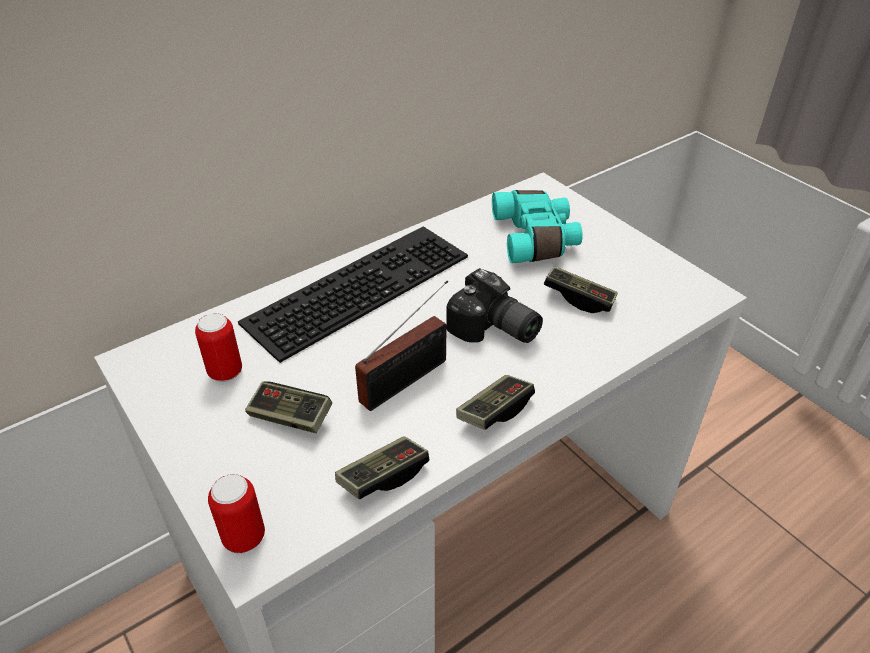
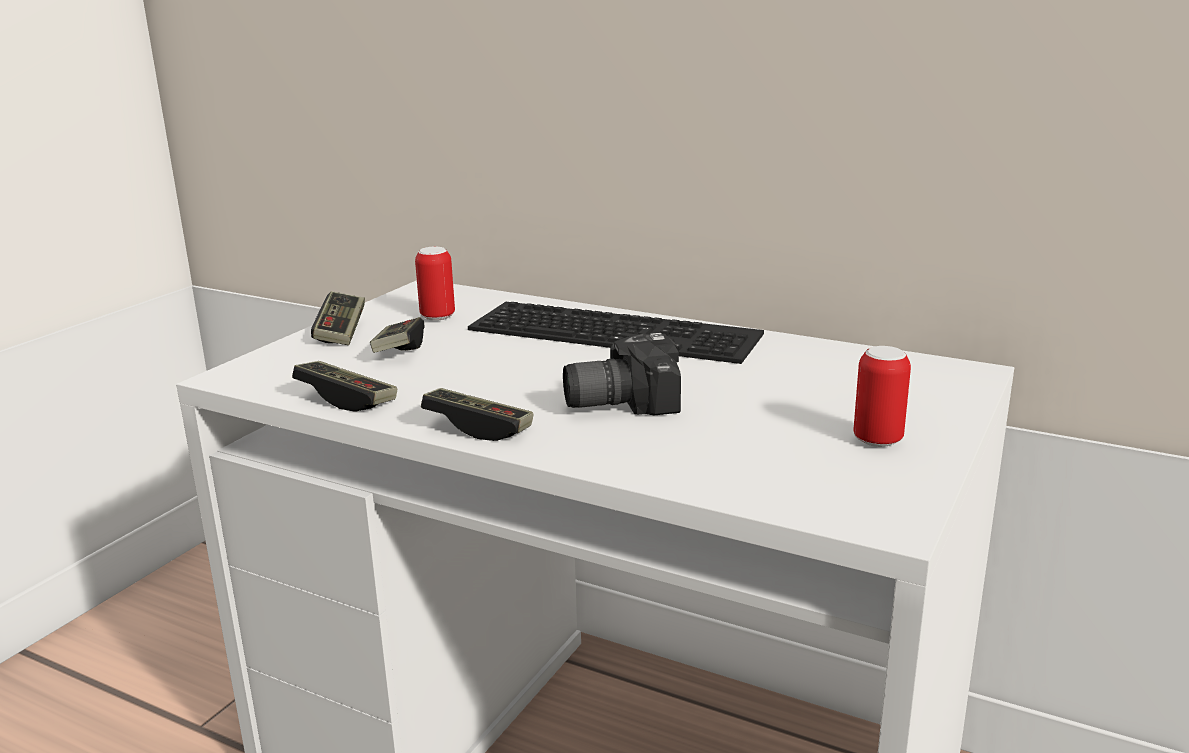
camera: 65 degrees right, 20 degrees down
can [208,474,265,553] -> can moved to [854,346,911,447]
radio [355,281,448,411] -> none
camera [446,268,543,343] -> camera turned 60 degrees clockwise [563,333,681,415]
turquoise binoculars [492,190,583,263] -> none
game controller [544,266,618,313] -> game controller moved to [311,291,365,345]

